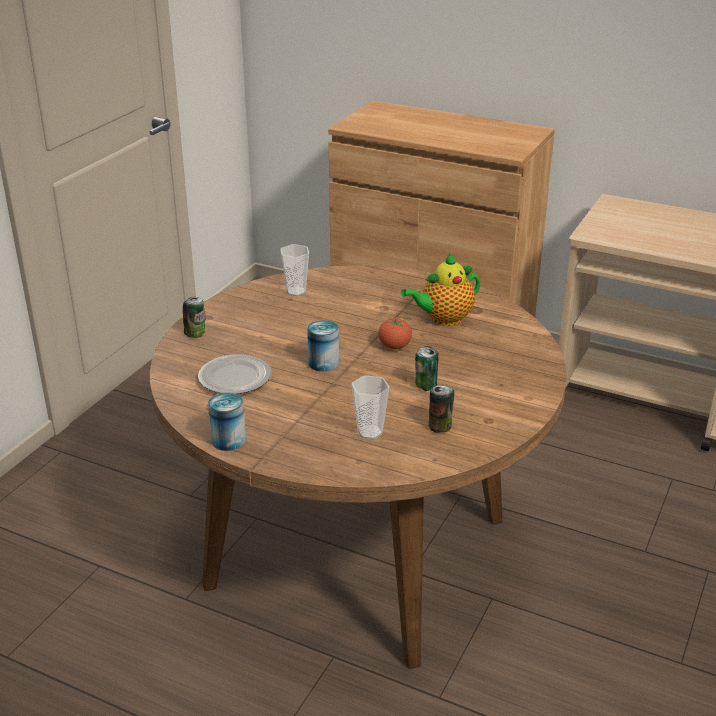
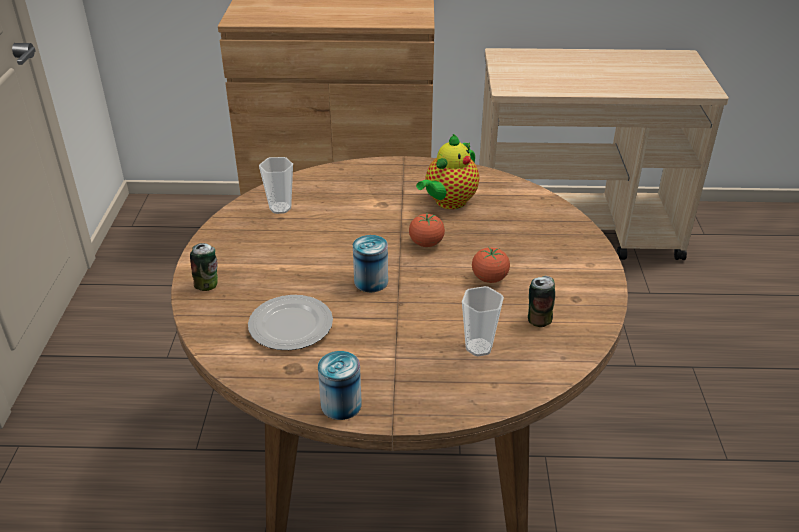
camera: 25 degrees left, 5 degrees up
can [415,346,439,391] -> tomato [472,247,510,283]

